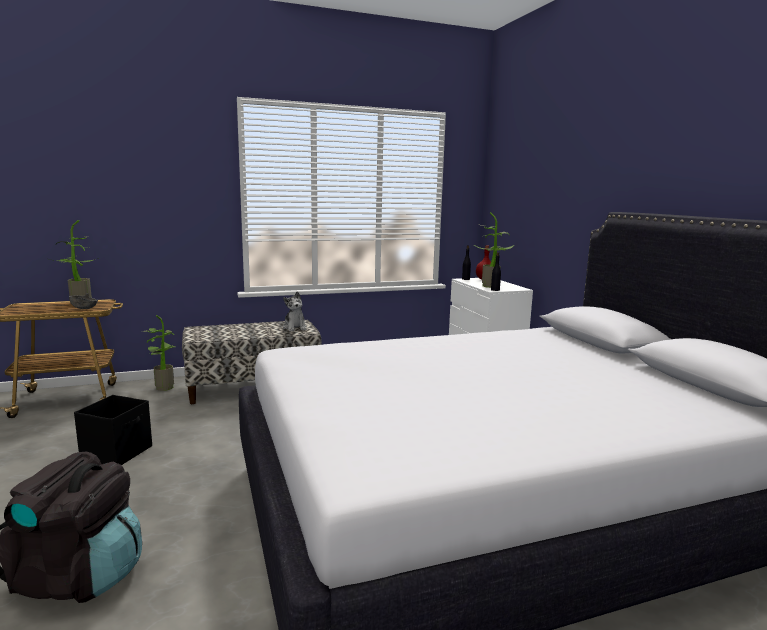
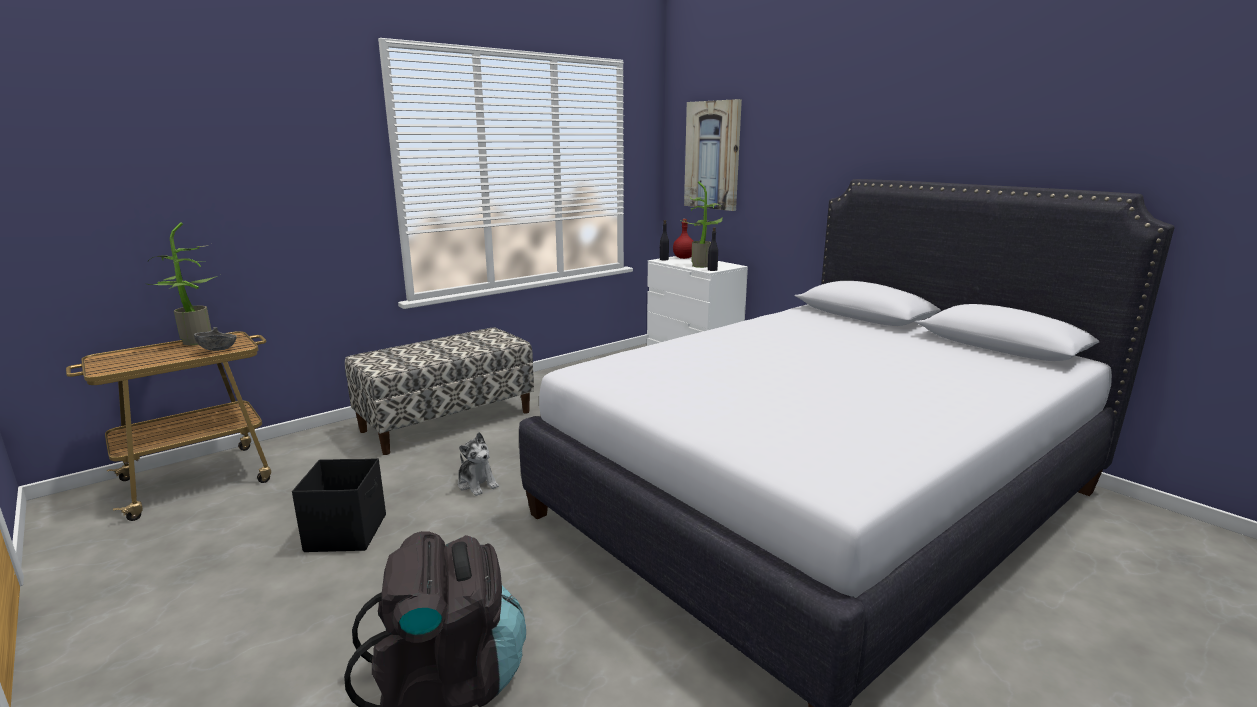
camera: 20 degrees left, 5 degrees up
potted plant [143,315,175,391] -> none
plush toy [283,291,307,332] -> plush toy moved to [458,432,499,496]
none -> picture [684,99,742,211]

